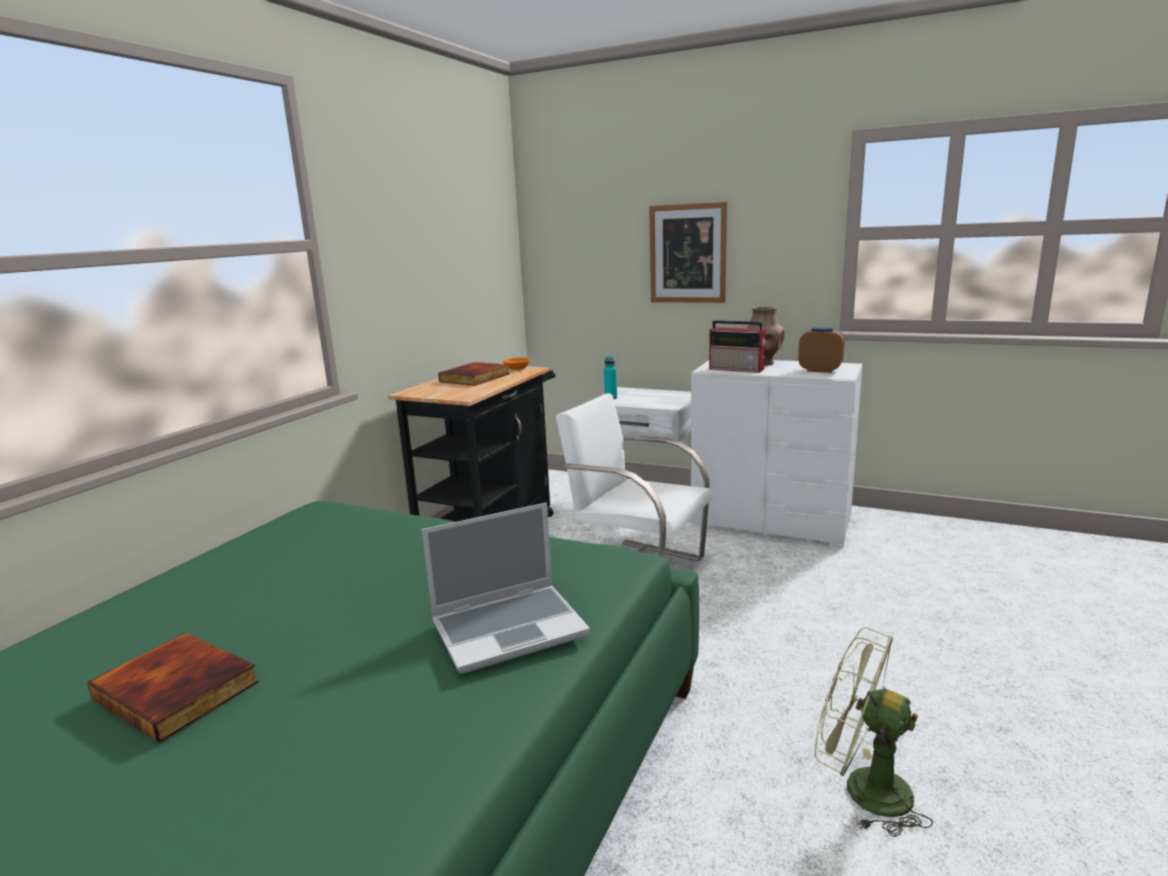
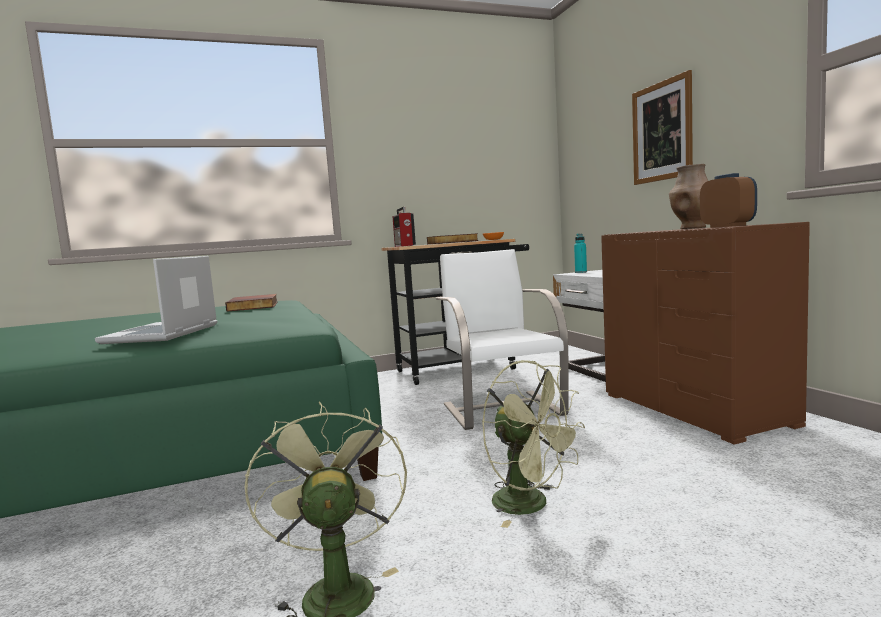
camera: 45 degrees right, 10 degrees down
book [87,632,259,743] -> book moved to [225,294,278,311]
laptop [422,502,590,673] -> laptop turned 75 degrees clockwise [95,256,217,344]
white dresser [691,360,862,547] -> brown dresser [601,222,810,445]
radio [709,320,767,373] -> radio moved to [393,207,416,247]
none -> green fan [482,360,585,528]

